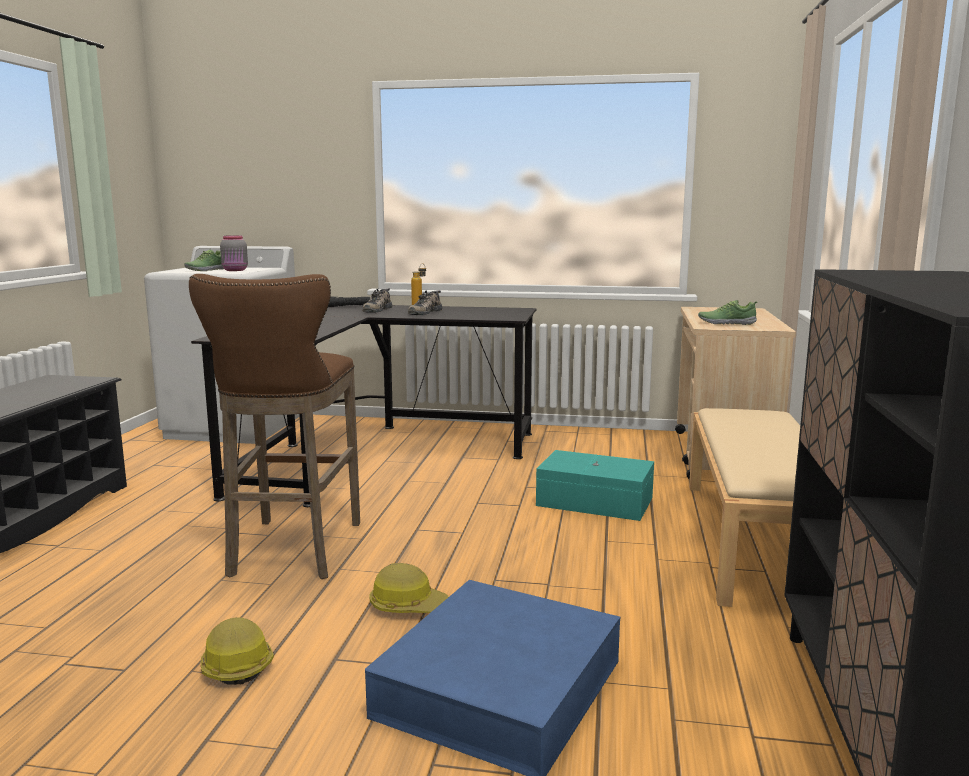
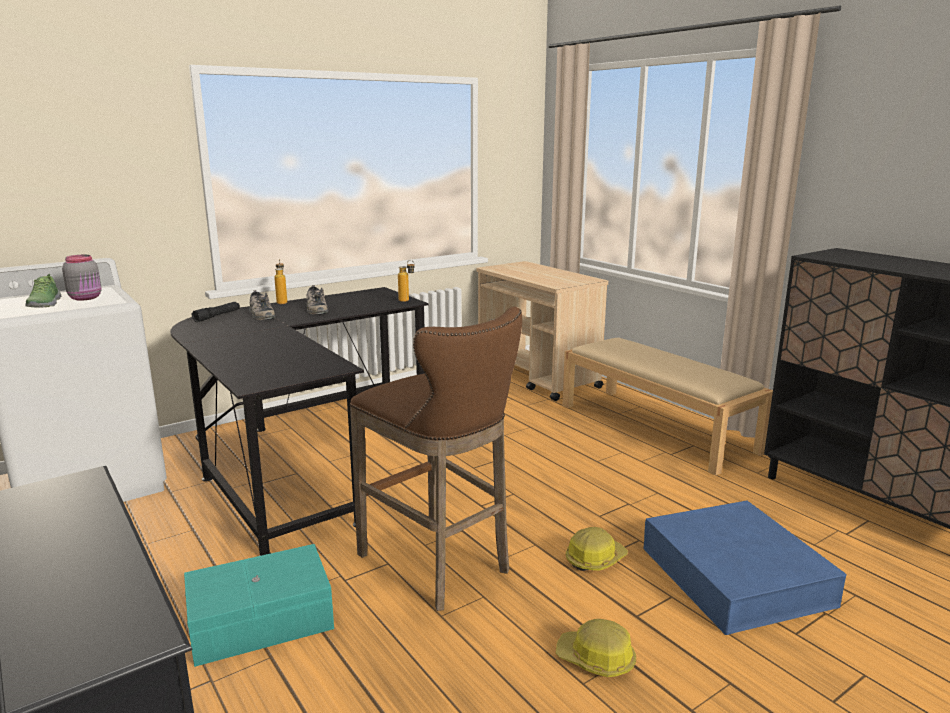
camera: 45 degrees left, 5 degrees up
turquoise storage box [536,450,654,521] -> turquoise storage box moved to [184,544,334,667]
shoe [698,300,758,325] -> none
none -> bottle [398,260,415,302]

